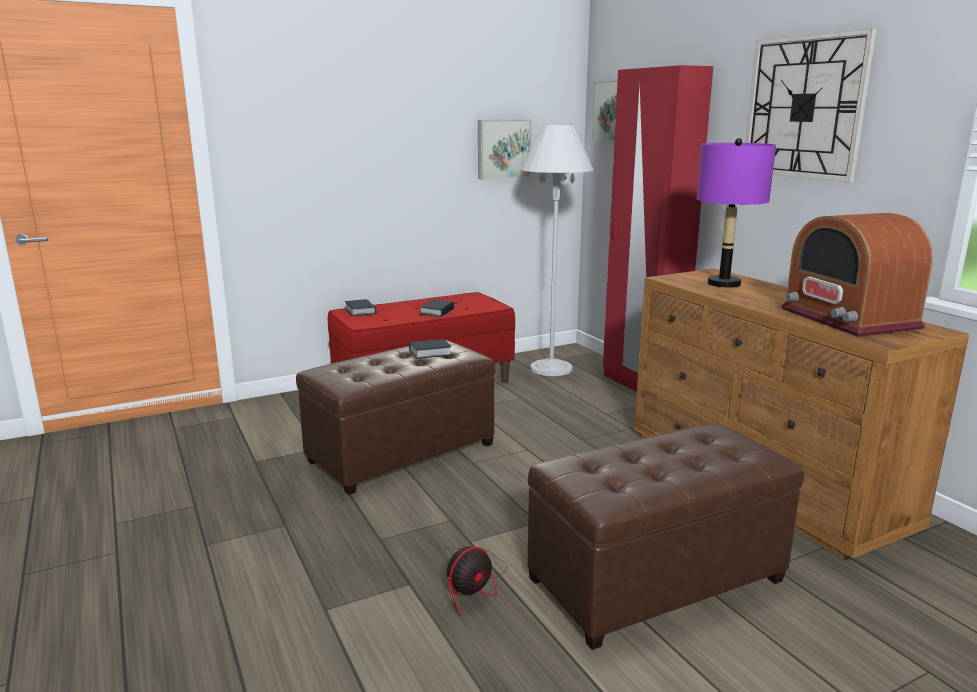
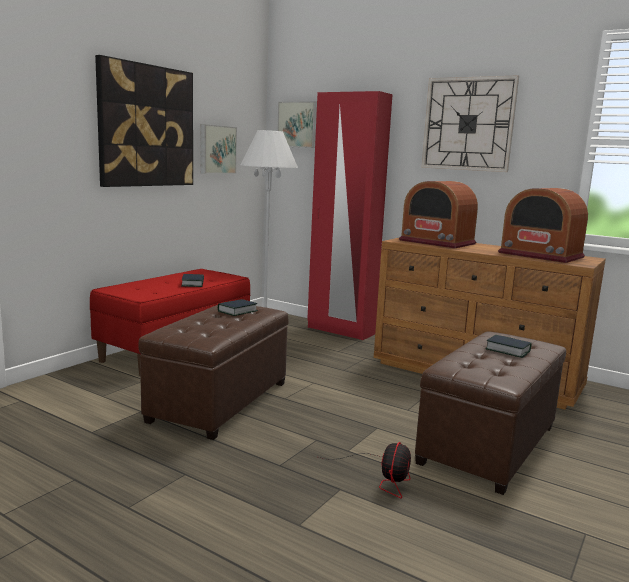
camera: 30 degrees left, 5 degrees down
book [345,299,376,316] -> book moved to [485,335,532,358]
purple table lamp [697,138,776,287] -> radio [399,181,478,248]
none -> picture [95,55,193,187]

